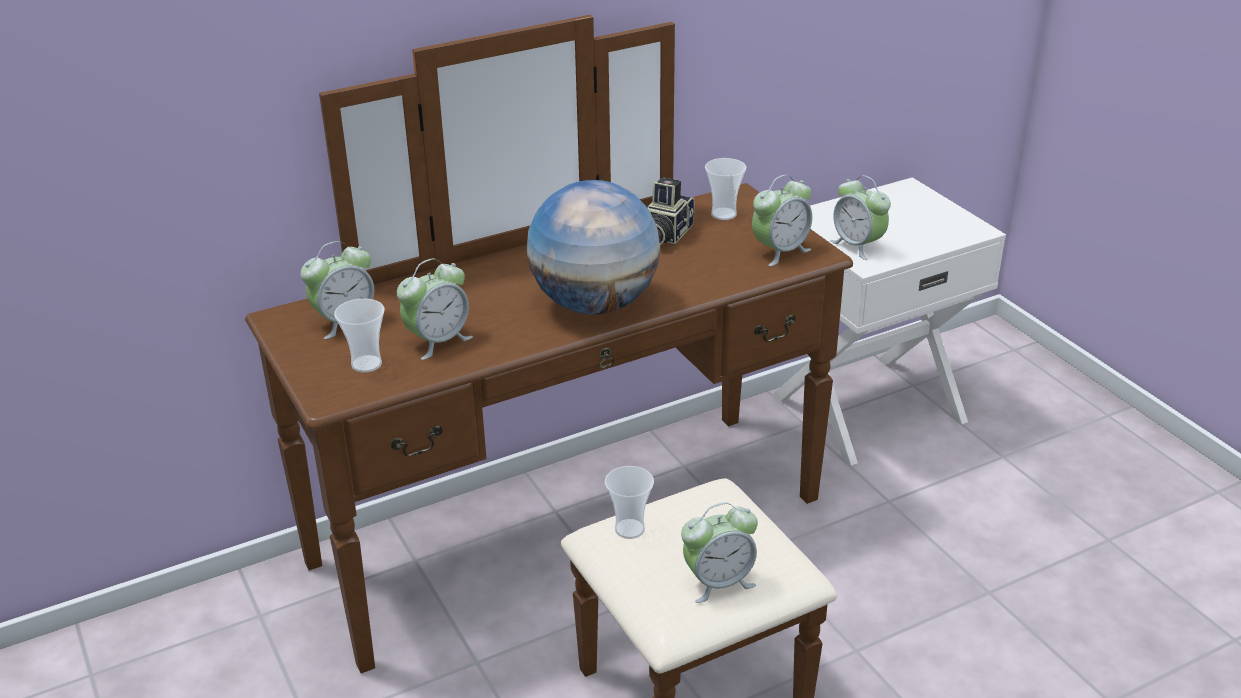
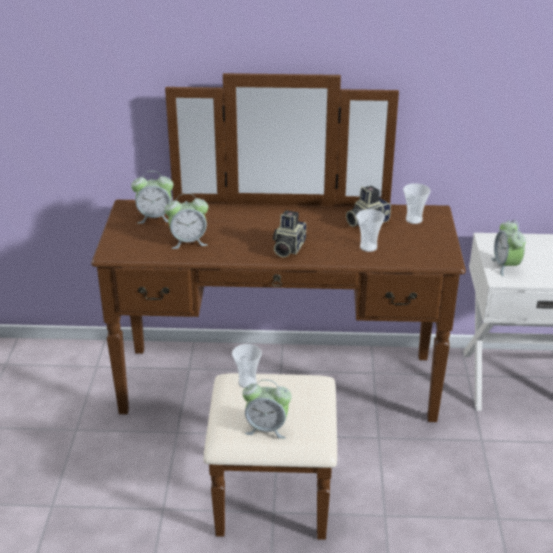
camera: 30 degrees right, 0 degrees up
cup [334,298,385,373] -> cup moved to [356,209,385,252]
globe [527,180,660,314] -> camera [273,210,306,257]
alarm clock [752,175,812,266] -> none

